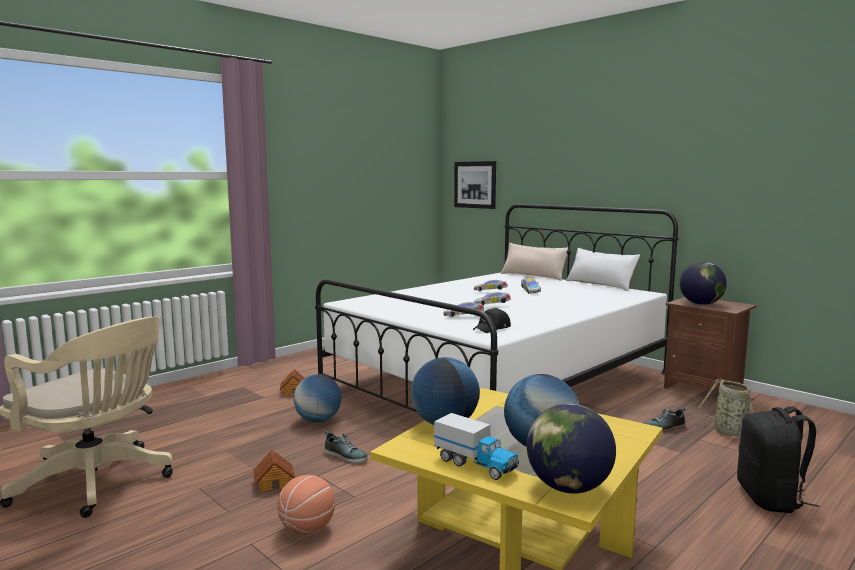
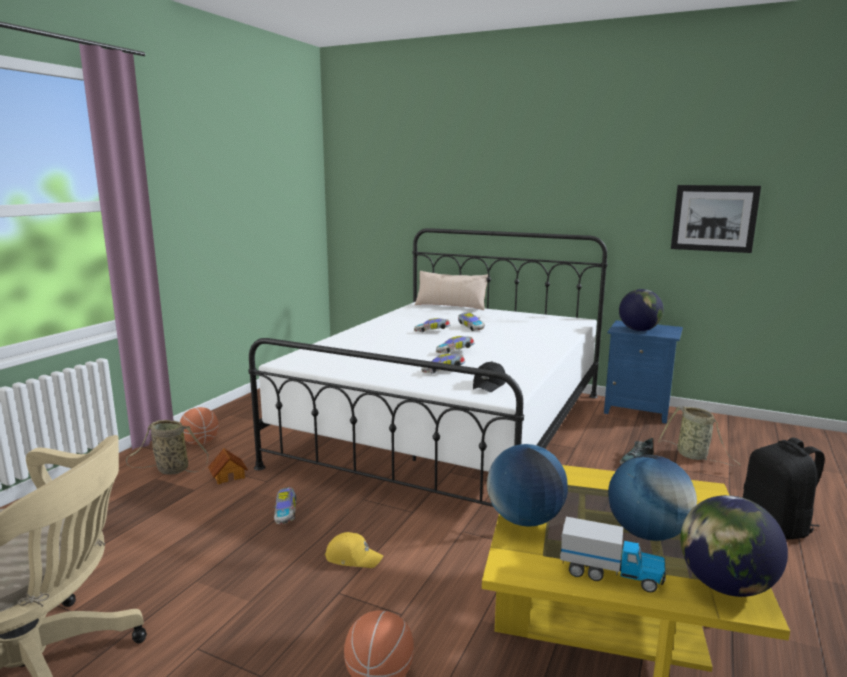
camera: 20 degrees left, 5 degrees up
toy house [253,450,295,493] -> none
globe [293,374,342,422] -> toy car [273,487,297,524]
shoe [324,430,368,463] -> yellow cap [325,532,383,568]
picture [454,161,496,209] -> picture moved to [671,185,761,253]
white pillow [566,248,640,291] -> none
brown nightstand [664,297,756,392] -> blue nightstand [604,320,683,424]
none -> basket [126,420,209,475]
none -> basketball [180,407,219,445]

